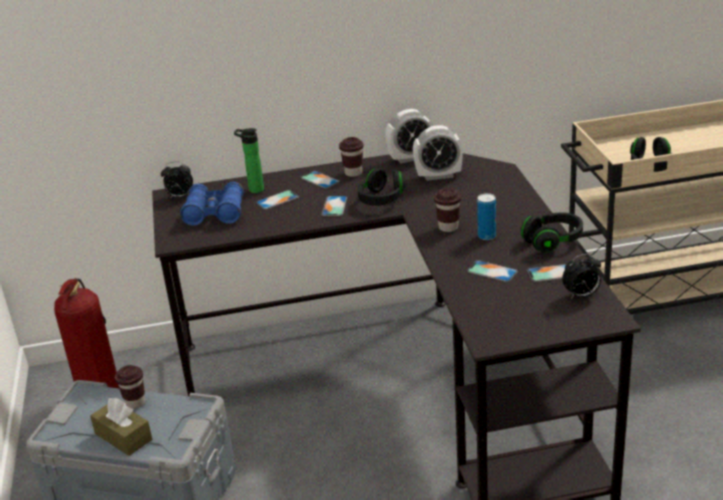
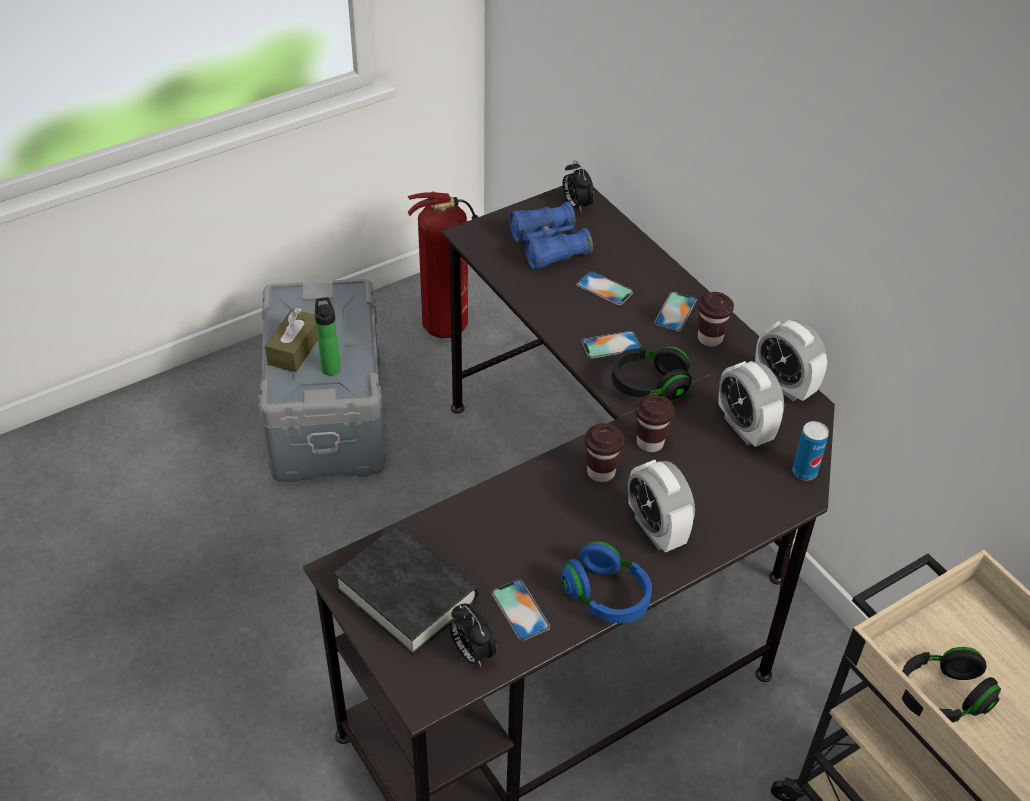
camera: 65 degrees right, 15 degrees up
brown cup [115,365,145,409] -> brown cup moved to [636,395,674,452]
bottle [234,128,264,193] -> bottle moved to [315,297,341,375]
phone [467,260,518,282] -> none
can [477,193,496,240] -> can moved to [792,421,829,481]
black headphones [521,212,583,253] -> blue headphones [561,541,652,623]
none -> black book [334,525,478,655]
none -> alarm clock [628,460,695,553]

